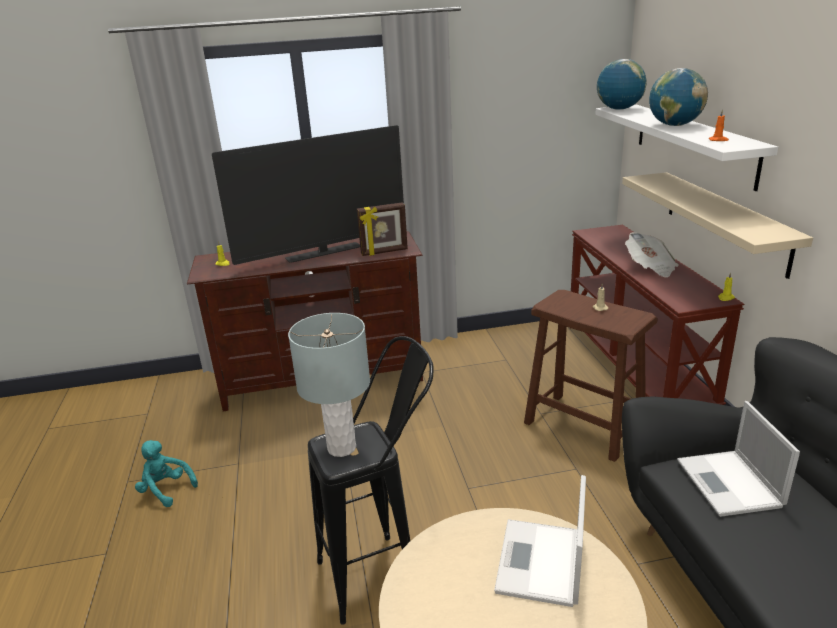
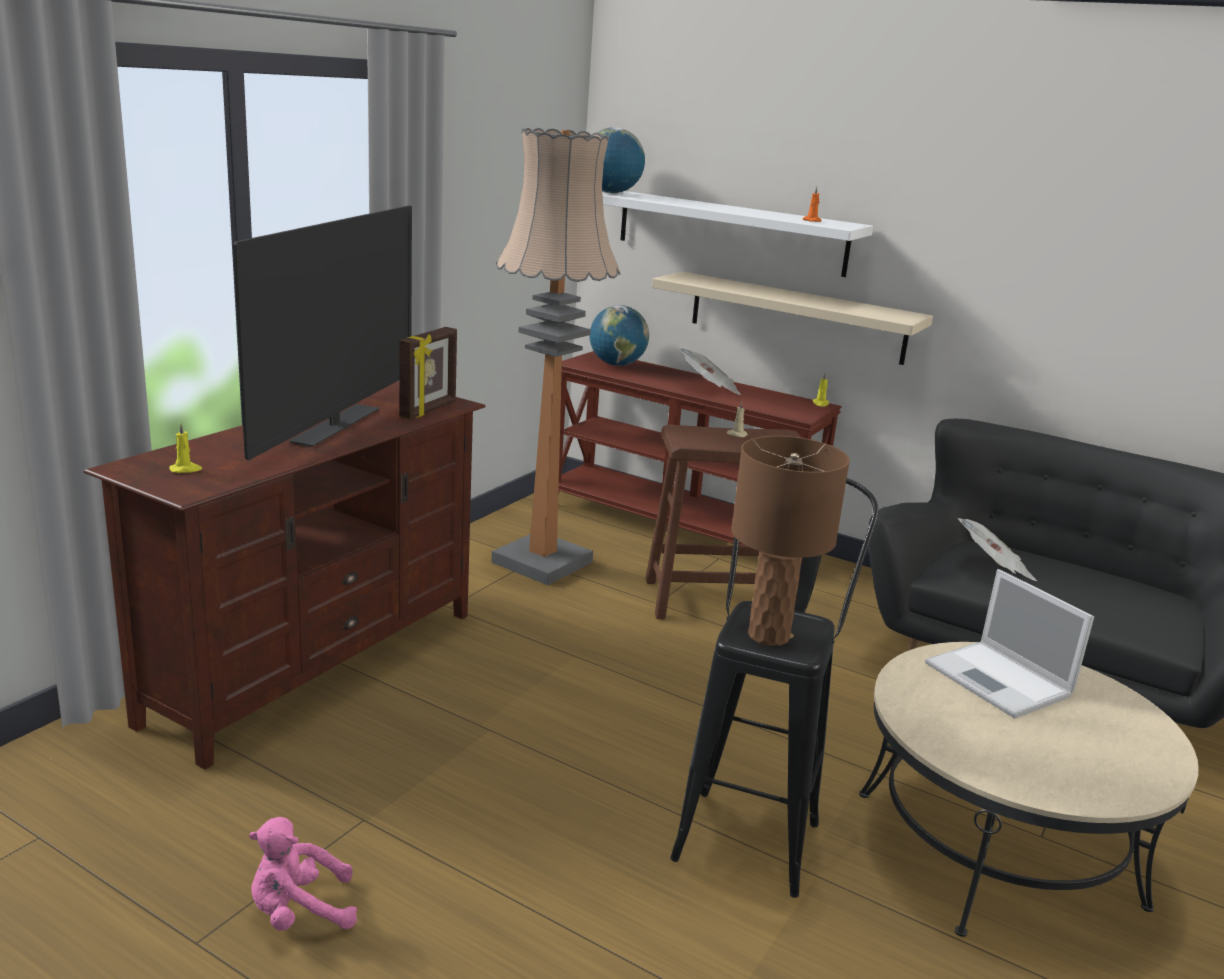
camera: 50 degrees left, 5 degrees down
turquoise plush toy [135,440,198,507] -> pink plush toy [249,817,357,931]
grey table lamp [288,313,370,457] -> brown table lamp [731,436,850,646]
globe [649,68,708,126] -> globe moved to [589,305,649,366]
laptop [677,401,800,517] -> newspaper [958,518,1037,581]
none -> floor lamp [491,128,620,585]

